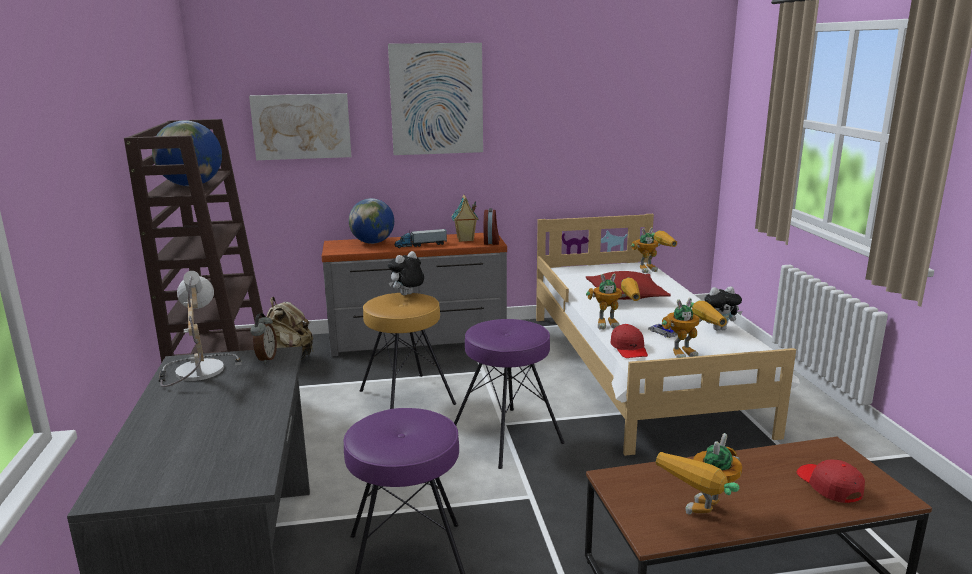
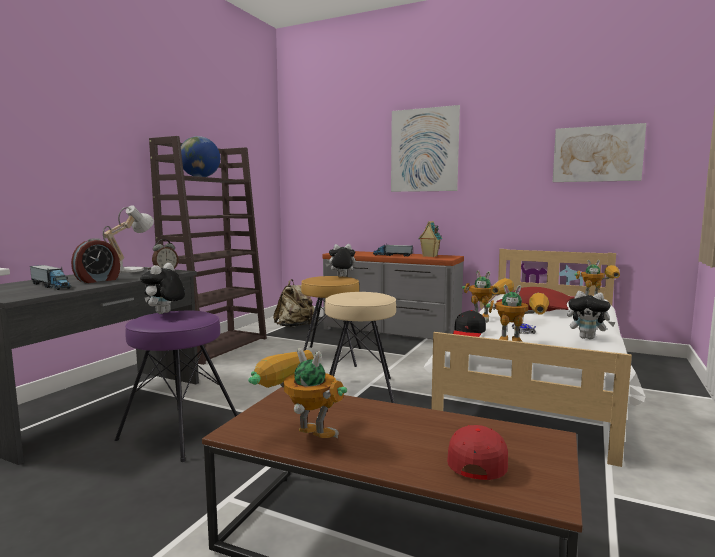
camera: 35 degrees right, 10 degrees down
picture [249,93,351,160] -> picture moved to [553,123,646,182]
globe [349,198,394,244] -> none
purple stool [454,319,565,469] -> beige stool [325,292,396,403]
alarm clock [484,208,500,245] -> alarm clock moved to [71,238,120,283]
red cap [611,324,648,358] -> black cap [453,310,486,337]
toy robot [656,433,742,514] -> toy robot turned 45 degrees clockwise [248,348,347,438]
none -> toy truck [30,265,72,290]
none -> plush toy [140,263,185,314]

